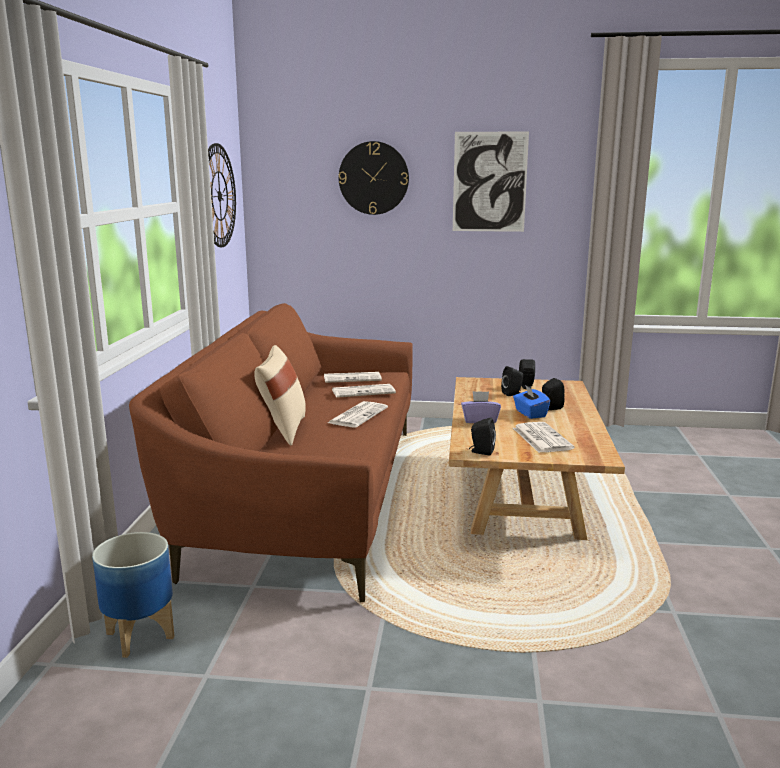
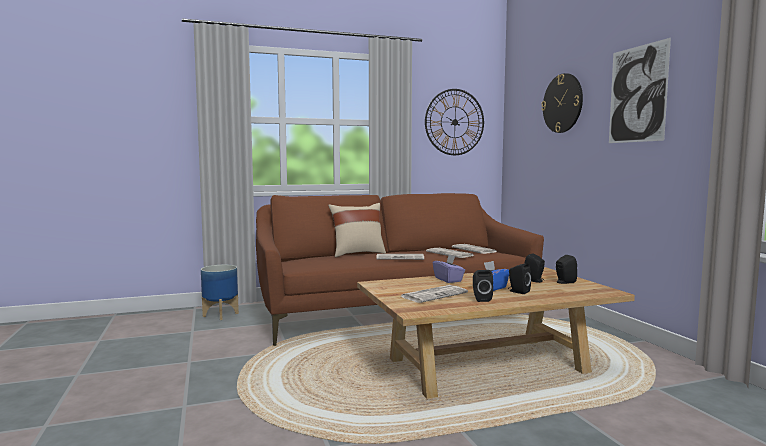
camera: 65 degrees right, 10 degrees down
black speaker [469,418,496,456] -> black speaker moved to [473,270,493,302]

